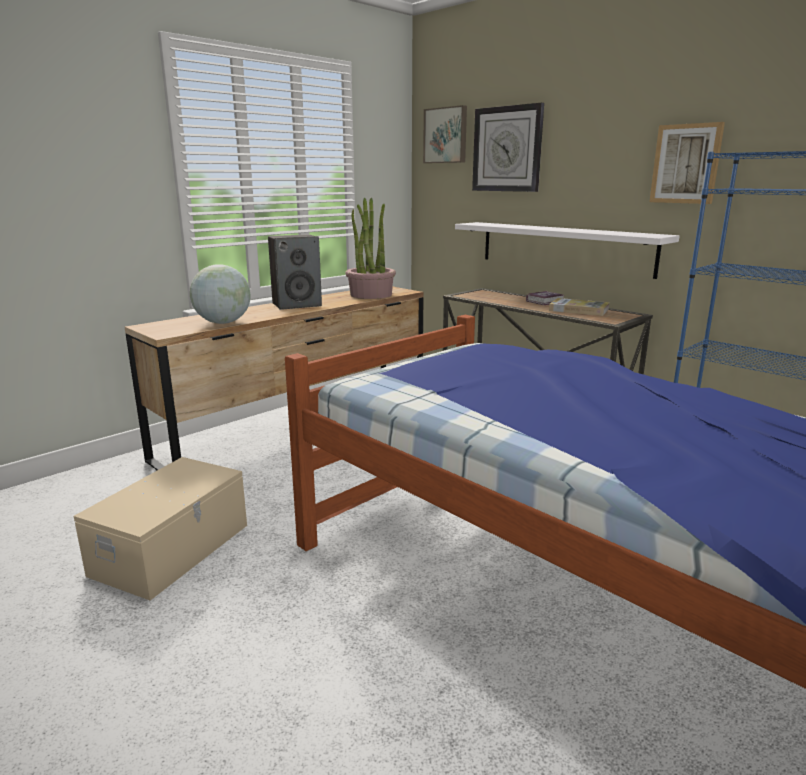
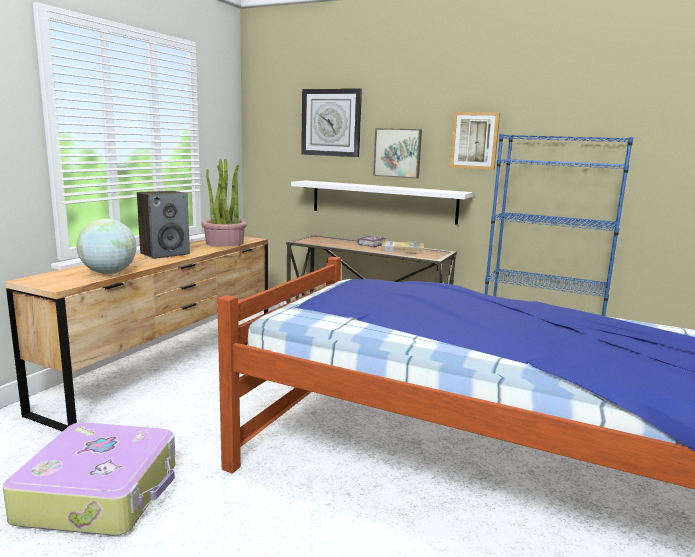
camera: 20 degrees left, 5 degrees down
beige storage box [74,457,247,600] -> suitcase [3,422,175,536]
picture [423,105,467,163] -> picture moved to [373,128,422,178]

